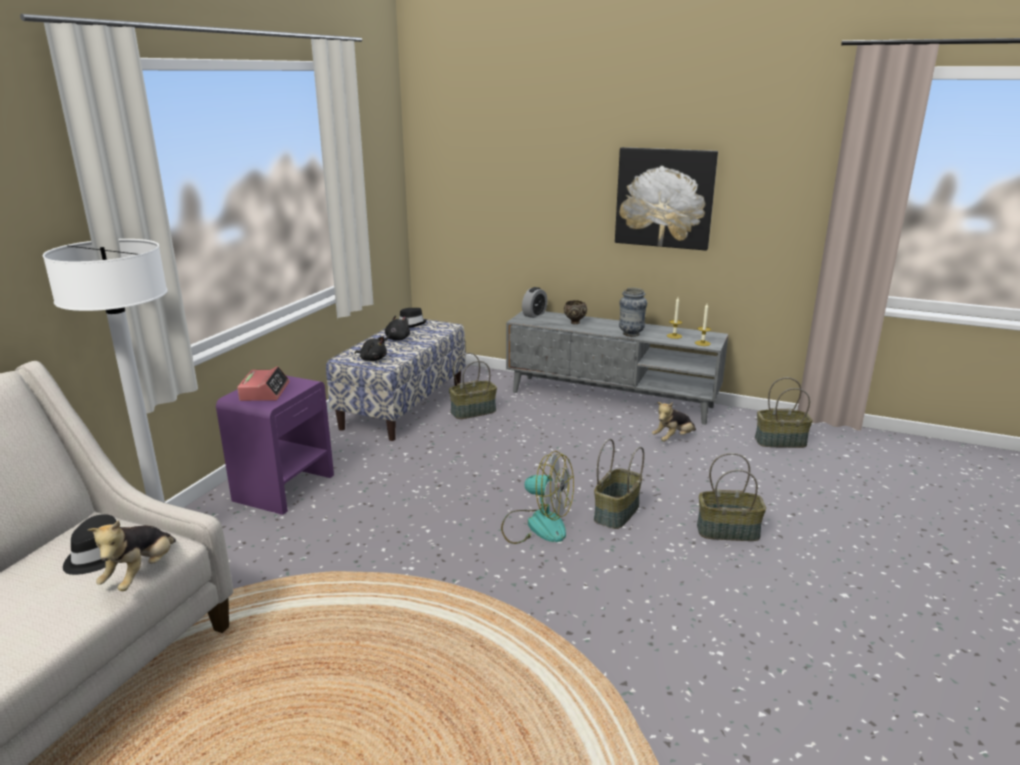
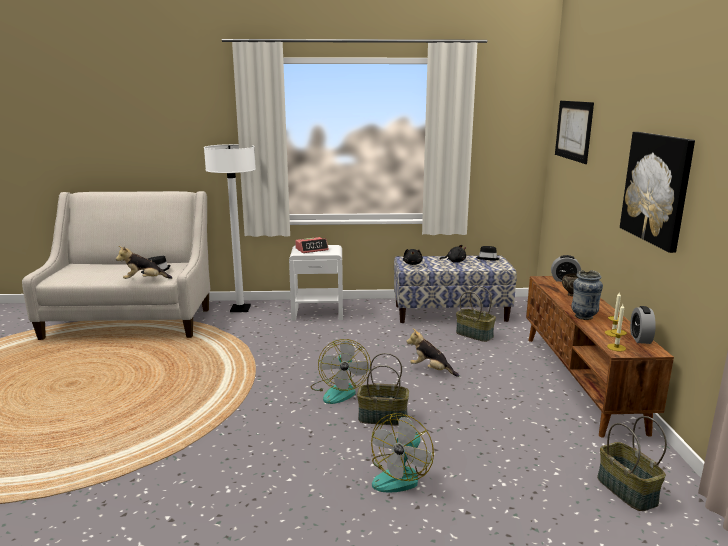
camera: 65 degrees right, 5 degrees down
purple nightstand [216,376,334,515] -> white nightstand [289,245,343,321]
grey tv stand [506,311,729,425] -> brown tv stand [526,276,674,438]
plush toy [652,402,696,442] -> plush toy moved to [406,328,459,377]
basket [697,453,766,541] -> fan [371,413,434,492]
none -> picture [555,101,594,164]
none -> alarm clock [630,306,656,344]

